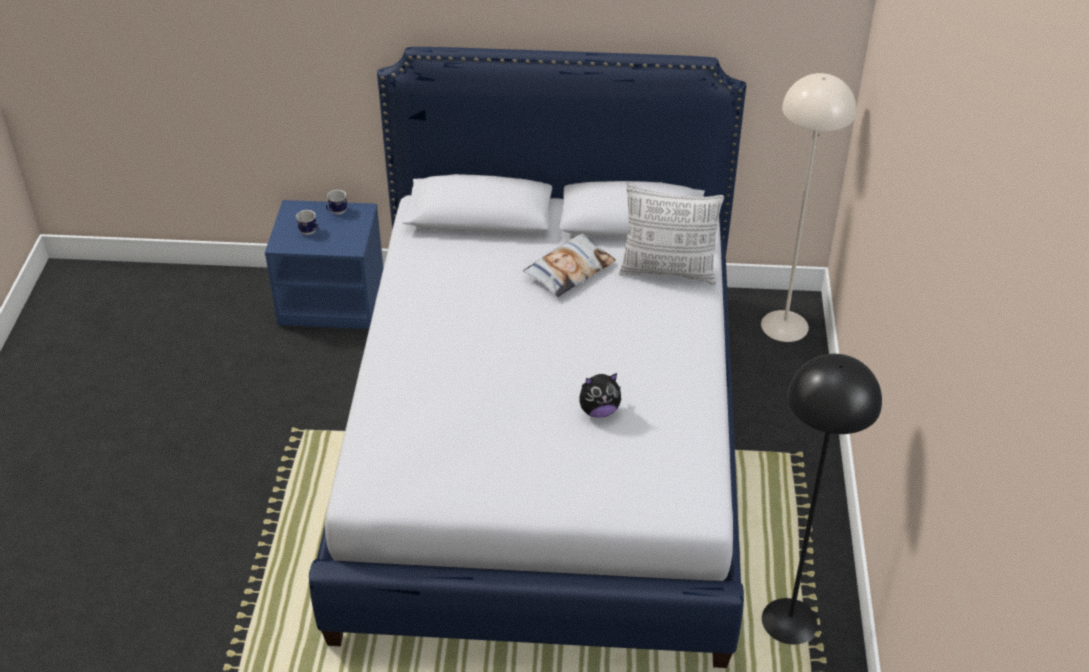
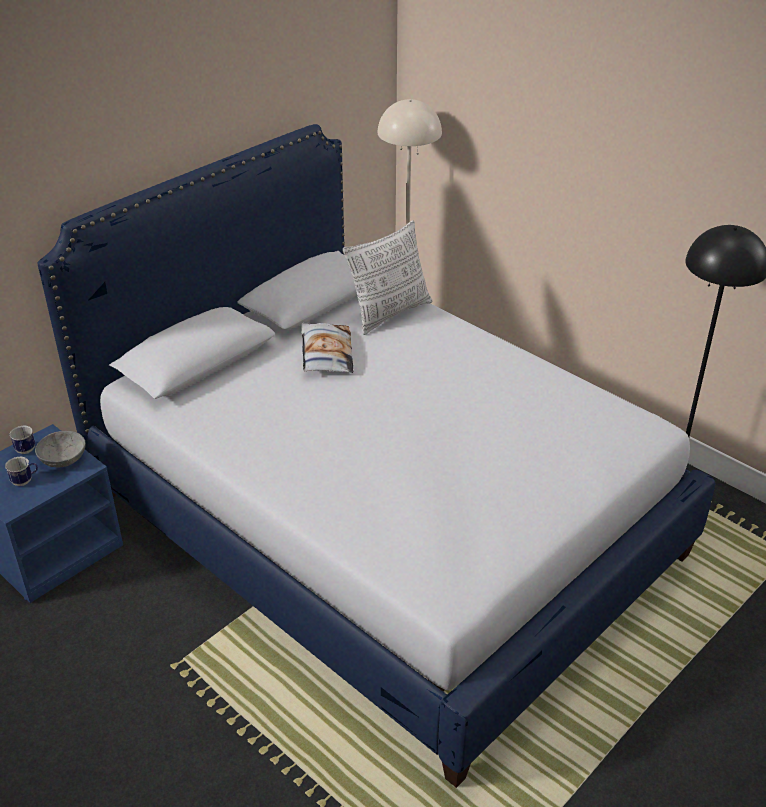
camera: 50 degrees left, 5 degrees down
plush toy [579,373,621,418] -> none
none -> grey bowl [35,431,86,467]

